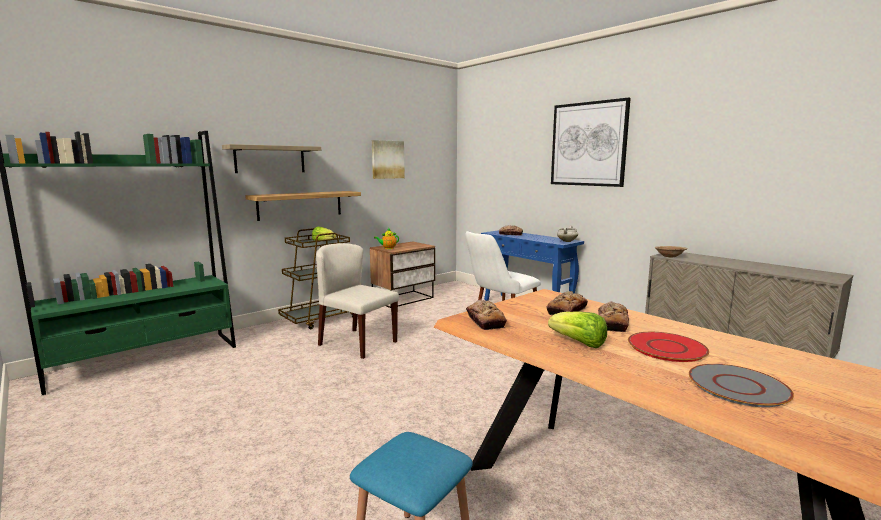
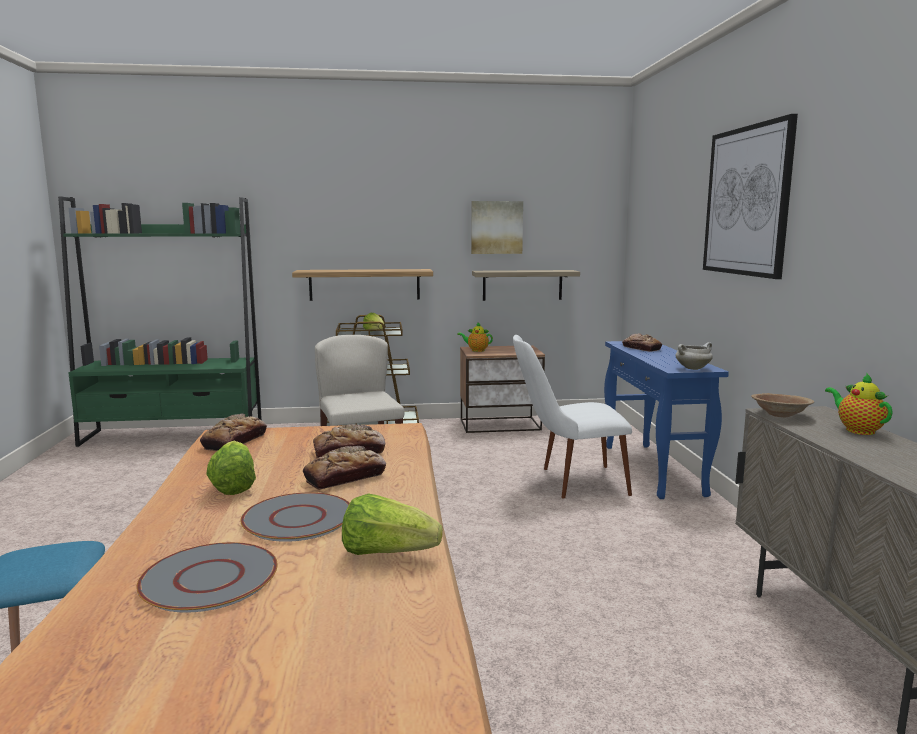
camera: 35 degrees right, 0 degrees up
shelf [222,144,321,173] -> shelf moved to [472,270,580,301]
red plate [628,332,709,362] -> grey plate [240,492,350,542]
none -> lettuce [342,494,443,555]
none -> teapot [825,373,893,435]

